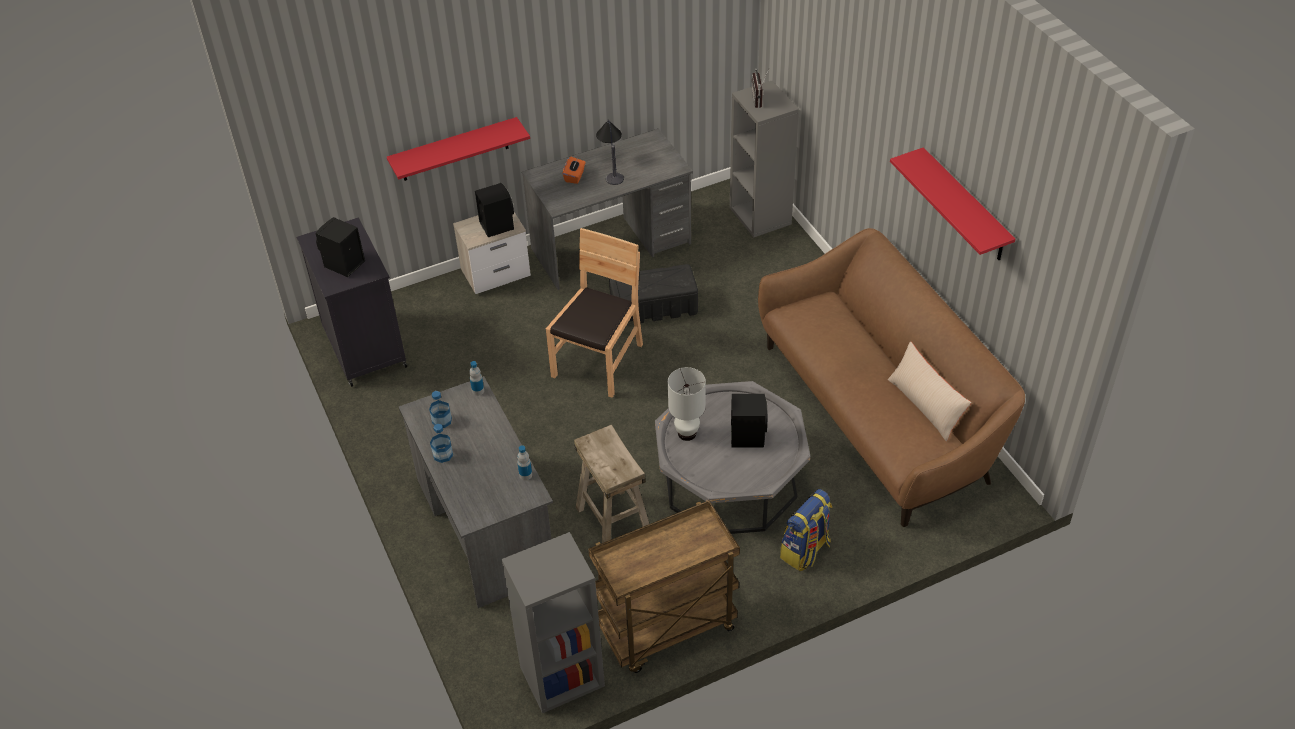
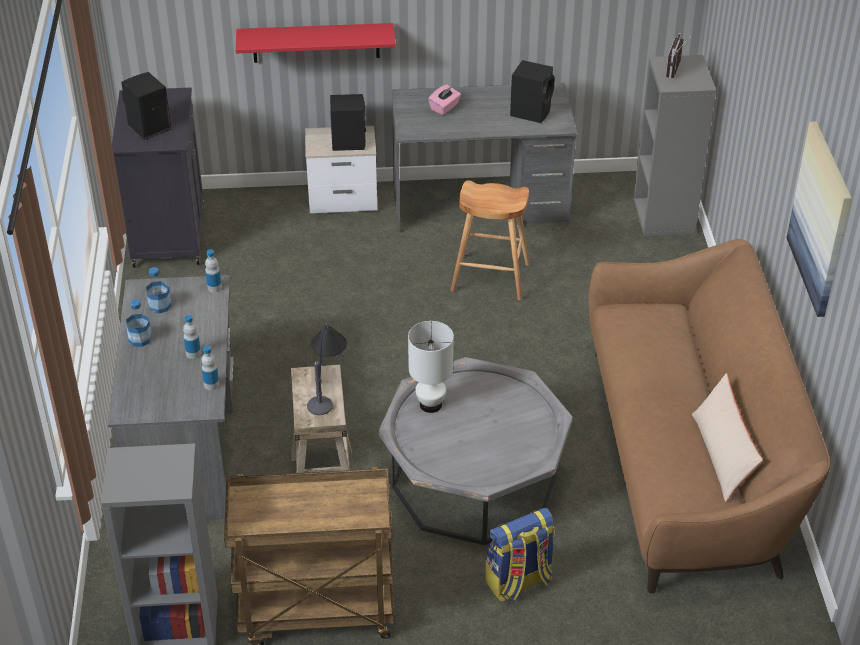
camera: 20 degrees right, 5 degrees down
brown chair [546,228,643,398] -> none
orange tissue box [562,157,586,184] -> pink tissue box [428,84,461,115]
table lamp [596,119,624,185] -> table lamp moved to [307,323,347,415]
black storage box [609,264,698,323] -> brown stool [450,180,530,300]
black speaker [731,394,767,448] -> black speaker moved to [510,60,555,123]
red shelf [890,147,1015,260] -> picture [787,121,852,317]
none -> bottle [183,315,201,359]

